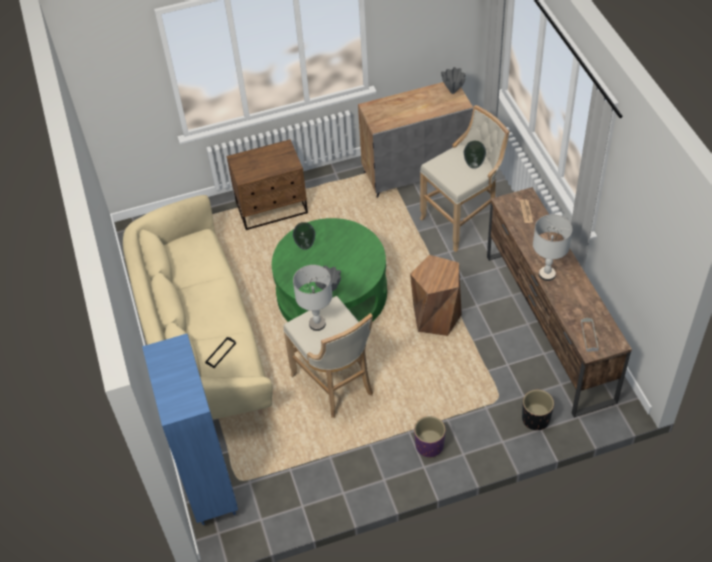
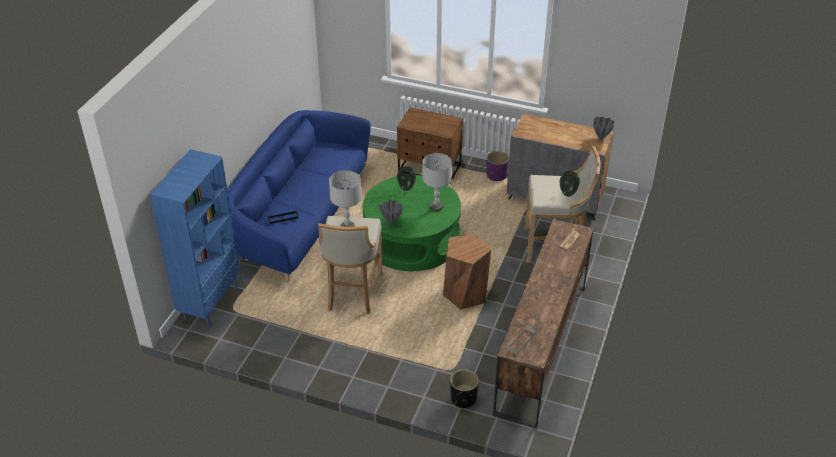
camera: 35 degrees right, 10 degrees down
beige sofa [123,195,273,419] -> blue sofa [227,110,371,281]
purple planter [414,416,445,458] -> purple planter moved to [487,151,509,181]
grey table lamp [533,214,573,281] -> grey table lamp moved to [422,153,452,211]

